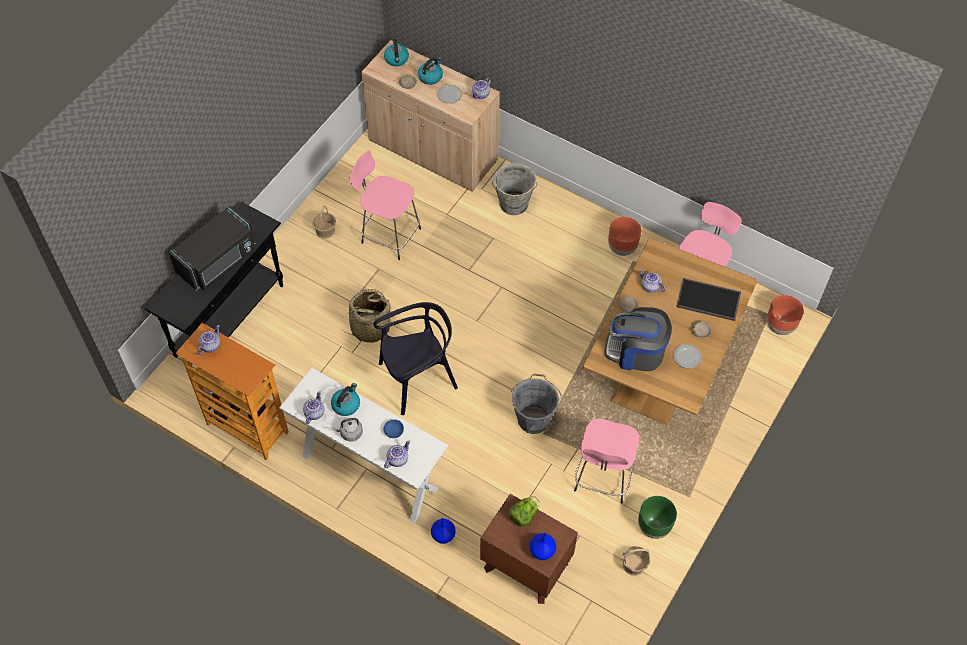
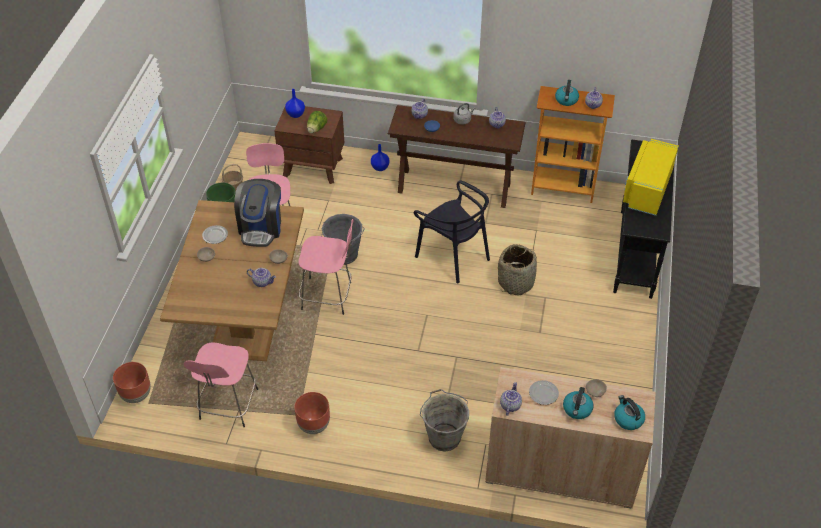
camera: 160 degrees right, 10 degrees down
black microwave [169,206,256,291] -> yellow microwave [623,139,679,216]
white console table [279,368,449,523] -> brown console table [388,105,526,208]
basket [312,206,336,239] -> none
kettle [331,383,360,416] -> kettle moved to [555,80,579,106]
pink stool [350,151,421,260] -> pink stool moved to [299,219,354,315]
black chair [373,302,458,415] -> black chair turned 90 degrees counterclockwise [414,181,490,283]
coffee machine [605,307,672,371] -> coffee machine turned 105 degrees clockwise [234,179,281,247]
tray [676,278,741,321] -> none

